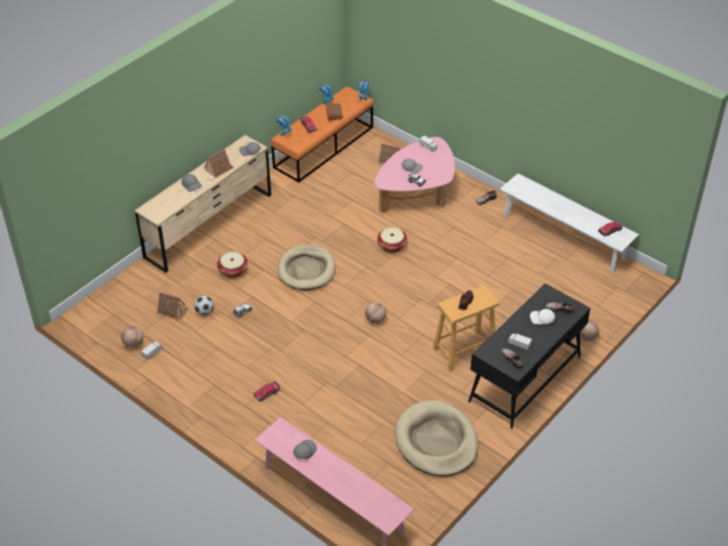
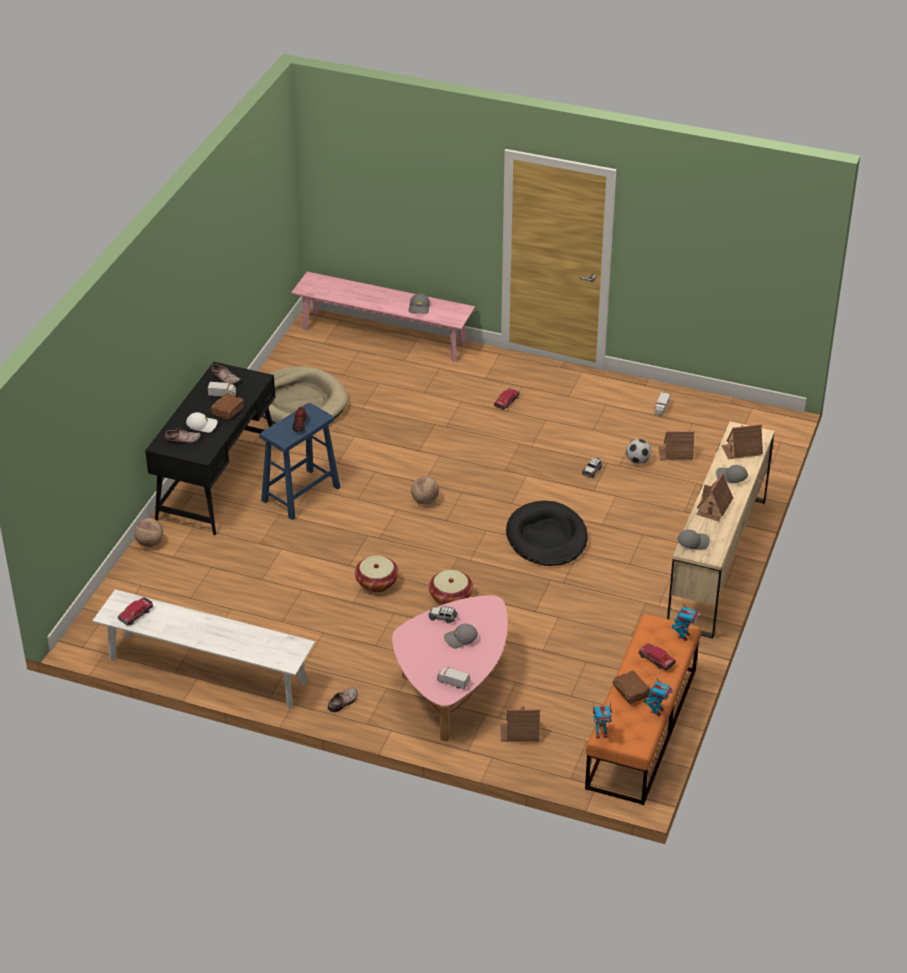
camera: 160 degrees right, 5 degrees down
basketball [121,326,143,348] -> none
basket [217,252,248,278] -> basket moved to [355,556,399,592]
beige dog bed [277,244,335,290] -> black dog bed [506,500,588,566]
beige stool [433,286,499,371] -> blue stool [259,403,341,520]
none -> brown book [211,393,245,420]
none -> toy house [721,424,763,460]

